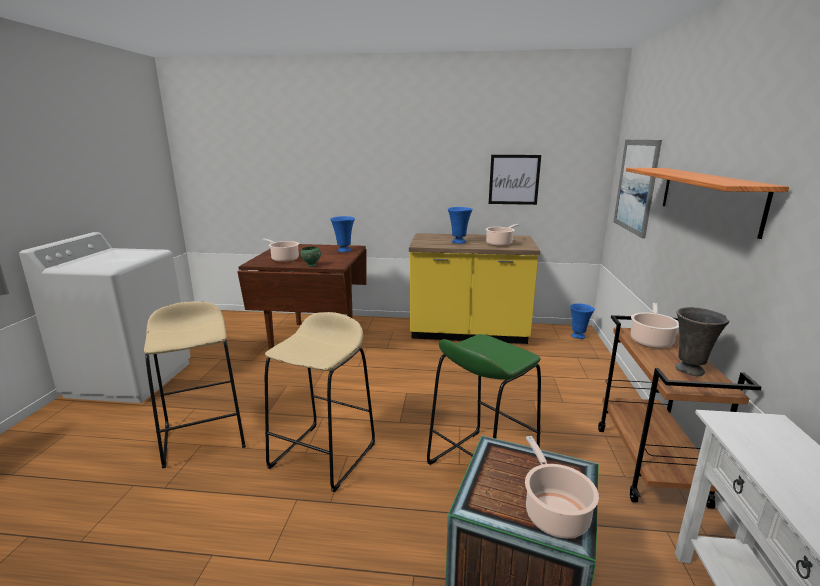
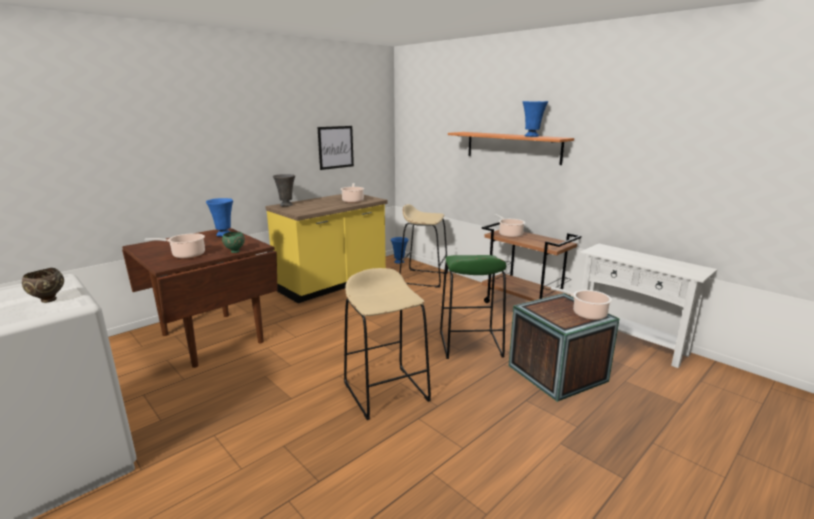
camera: 50 degrees left, 0 degrees up
beige stool [144,301,246,469] -> beige stool moved to [400,204,448,288]
blue vase [448,207,472,244] -> blue vase moved to [523,101,548,137]
picture [613,140,662,239] -> none
grey vase [676,307,730,376] -> grey vase moved to [273,174,295,207]
none -> brown bowl [22,268,64,303]

